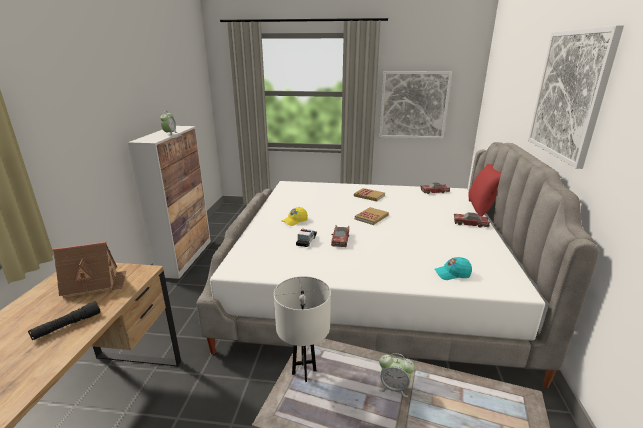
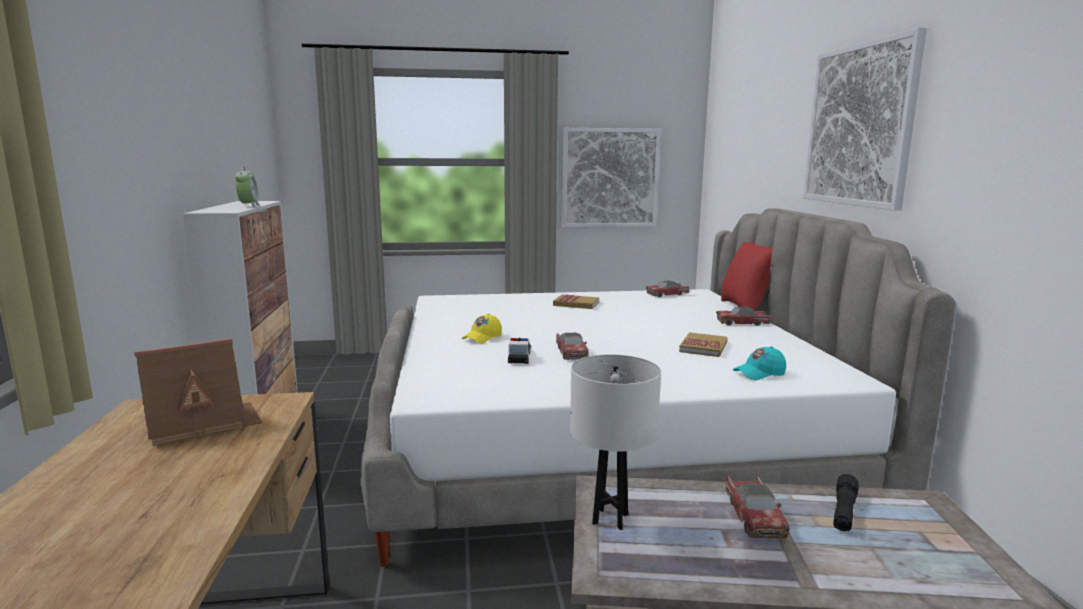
camera: 15 degrees left, 10 degrees down
black flashlight [28,301,101,340] -> black flashlight moved to [833,474,859,532]
book [355,207,389,225] -> book moved to [679,332,728,357]
alarm clock [379,353,415,397] -> toy car [725,477,790,538]

